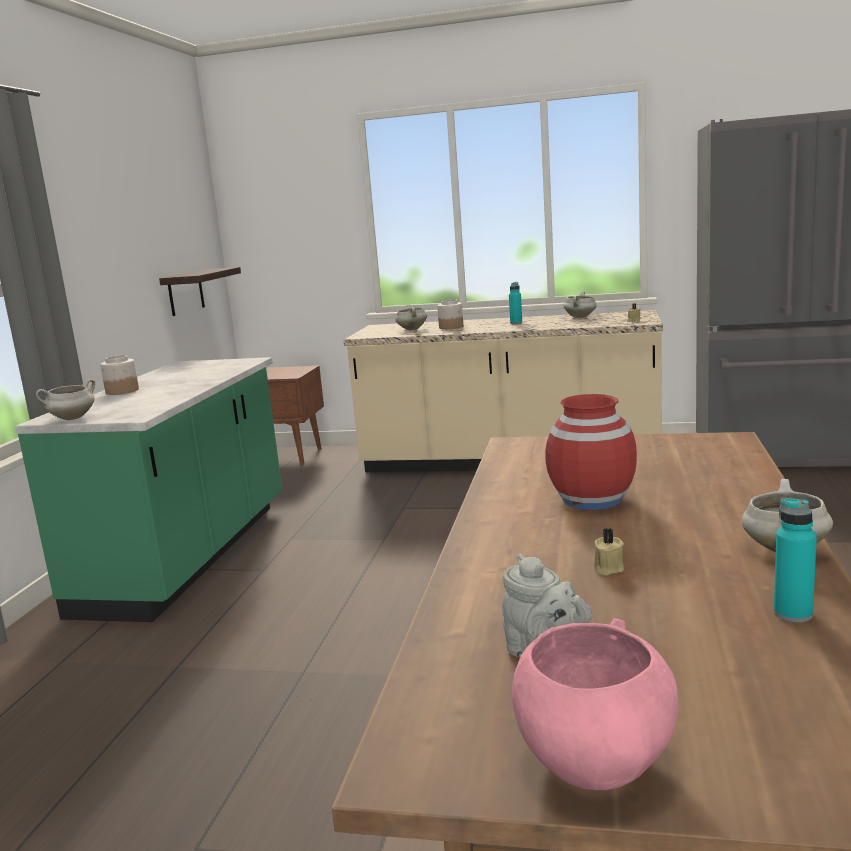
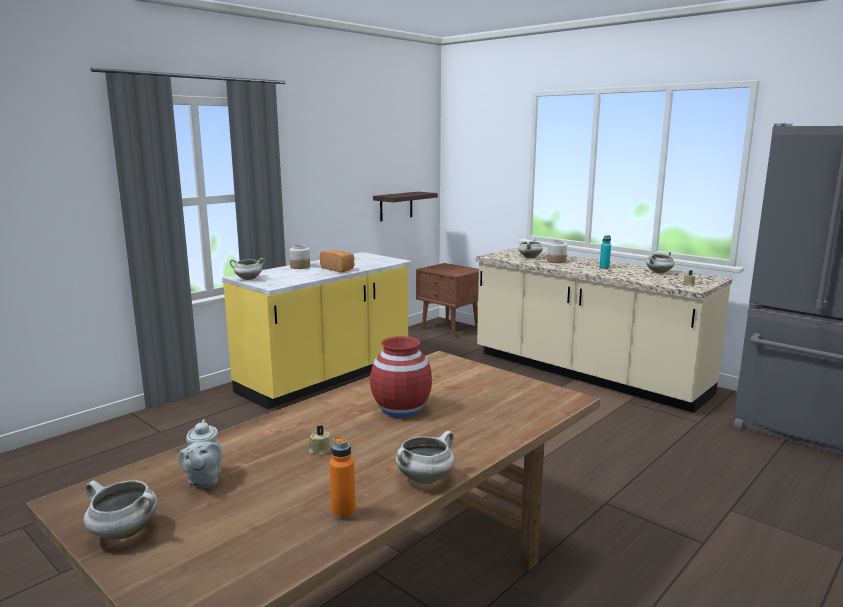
camera: 30 degrees right, 0 degrees up
green counter [15,357,282,622] -> yellow counter [222,252,412,409]
pink bowl [512,618,679,790] -> white cooking pot [84,480,158,539]
turquoise bottle [774,498,817,622] -> orange bottle [330,436,356,520]
none -> bread [320,250,355,272]

